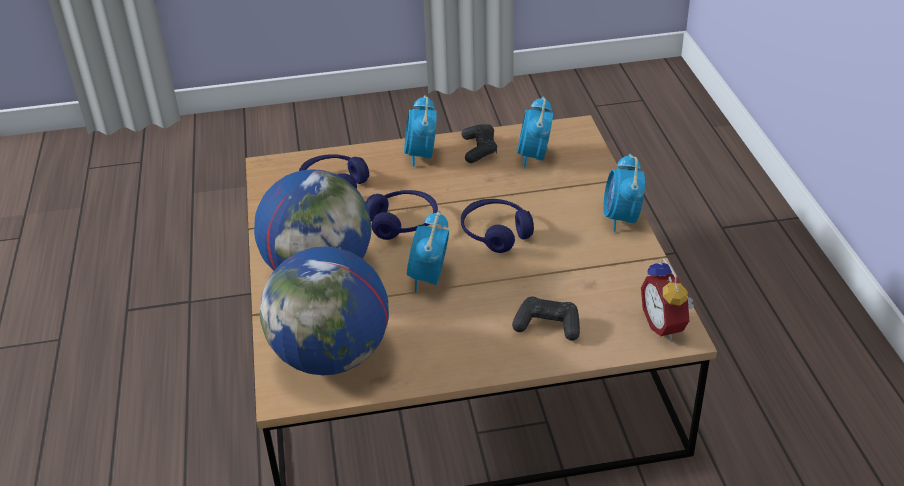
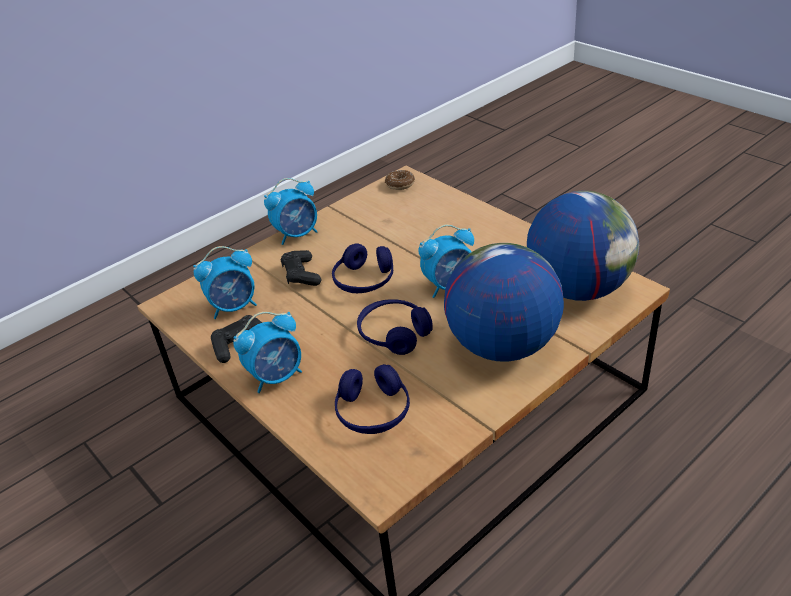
camera: 120 degrees left, 0 degrees up
black game controller [512,297,580,341] -> black game controller moved to [280,250,321,286]
alarm clock [641,258,694,340] -> donut [385,170,415,190]

